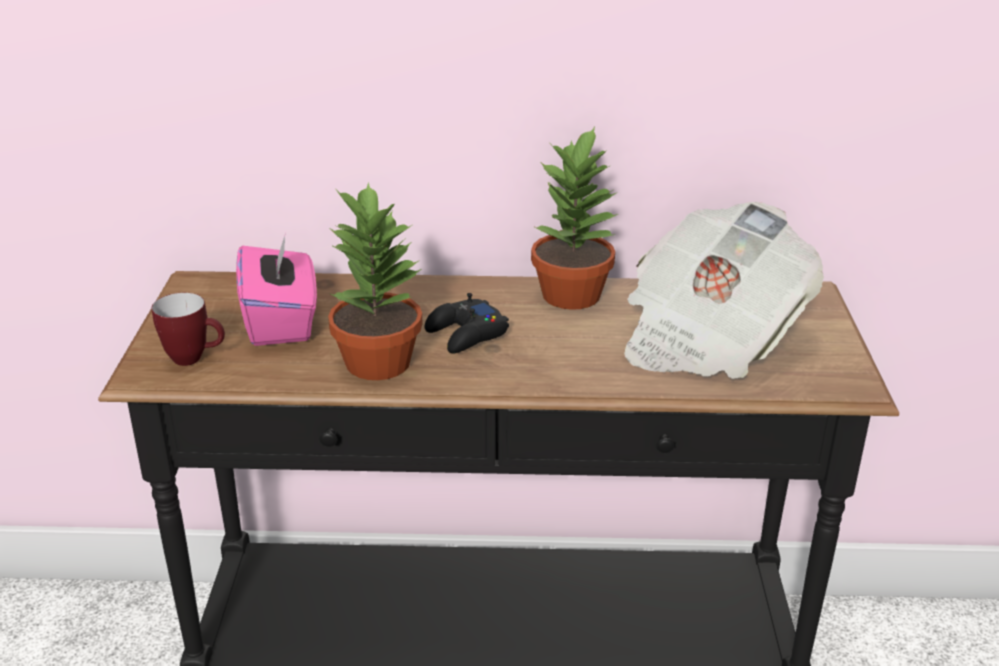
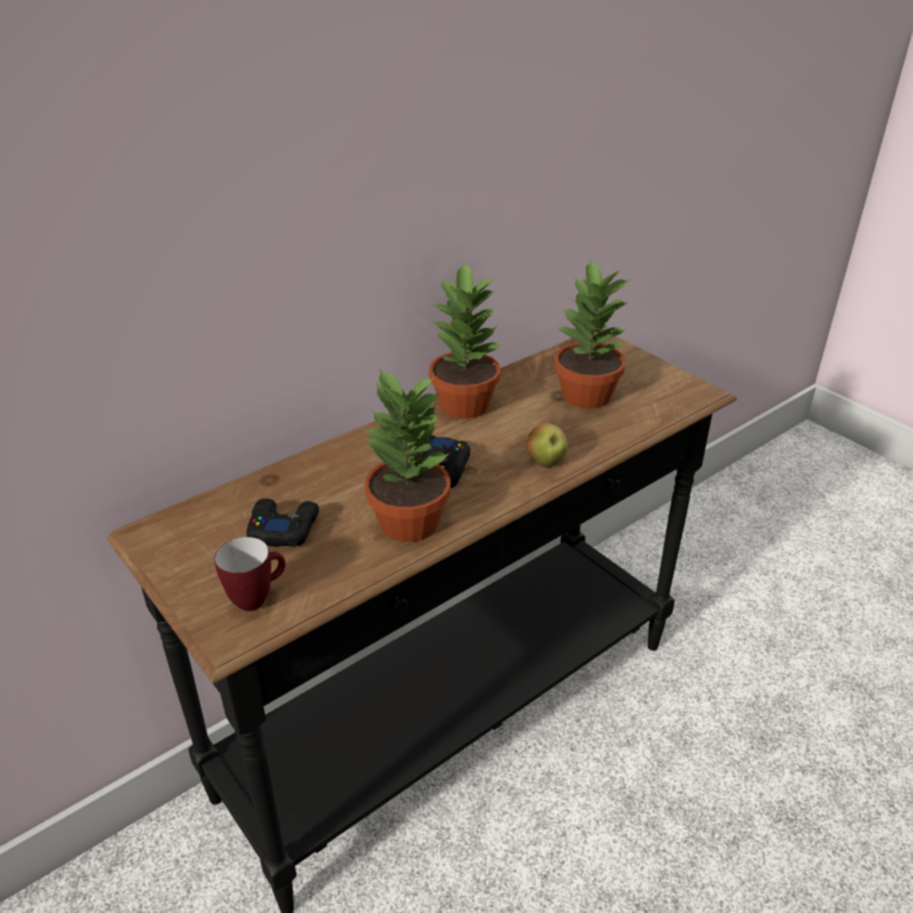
camera: 40 degrees left, 5 degrees up
pink tissue box [236,233,317,346] -> black game controller [246,498,319,547]
newspaper [624,202,824,379] -> potted plant [554,258,631,409]
none -> apple [526,423,568,467]

